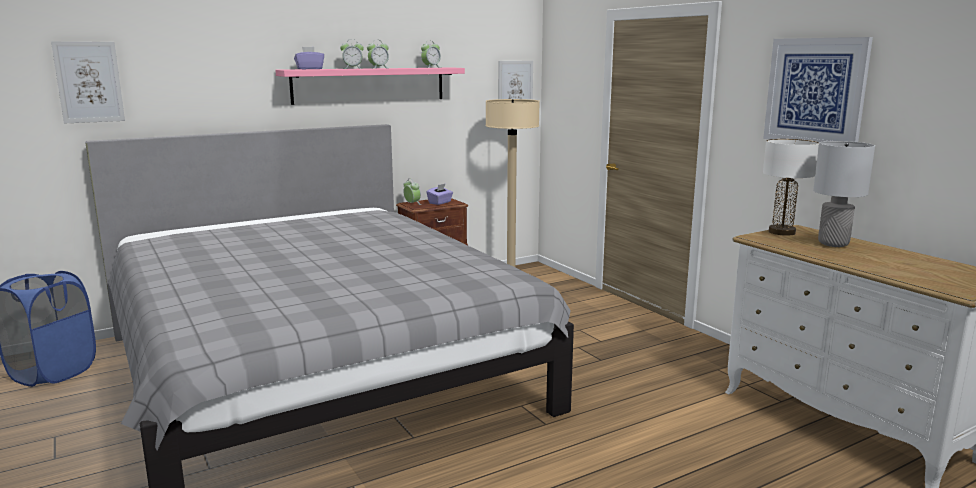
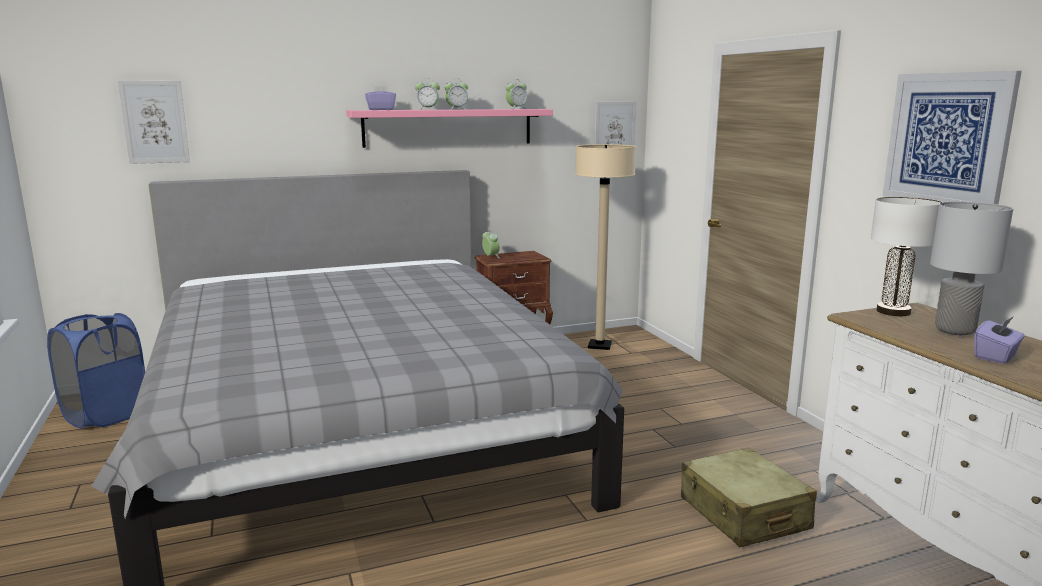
camera: 10 degrees right, 0 degrees up
purple tissue box [427,184,453,205] -> purple tissue box moved to [974,316,1025,364]
none -> beige suitcase [681,448,817,547]

